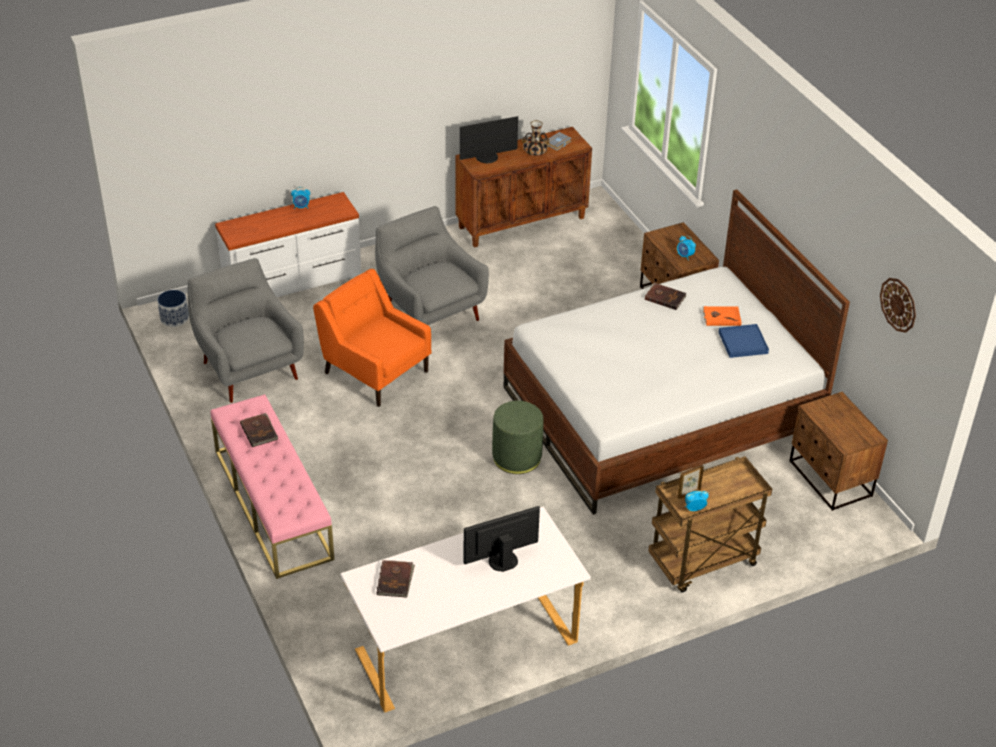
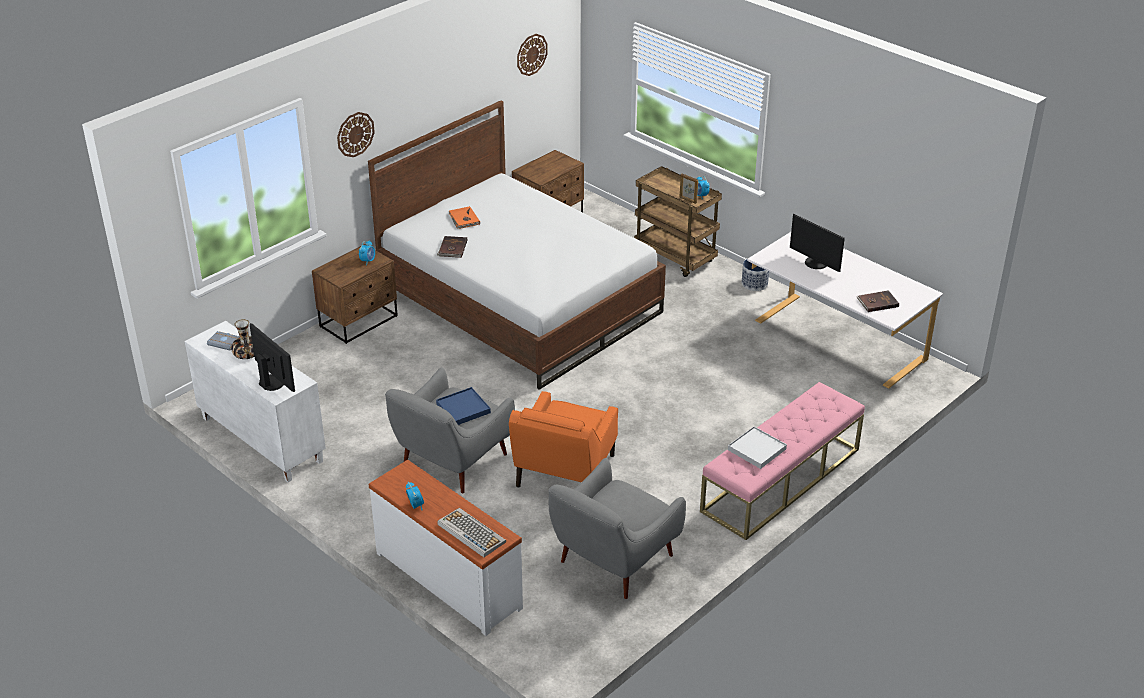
camera: 110 degrees left, 5 degrees down
planter [157,290,189,327] -> planter moved to [742,259,769,291]
brown book [240,413,278,447] -> white tray [728,426,787,469]
brown cabinet [456,127,592,248] -> white cabinet [184,321,326,482]
green ottoman [492,401,543,474] -> none
blue tray [719,324,769,358] -> blue tray moved to [436,387,491,425]
none -> wall clock [337,112,375,157]
none -> keyboard [438,508,506,557]

